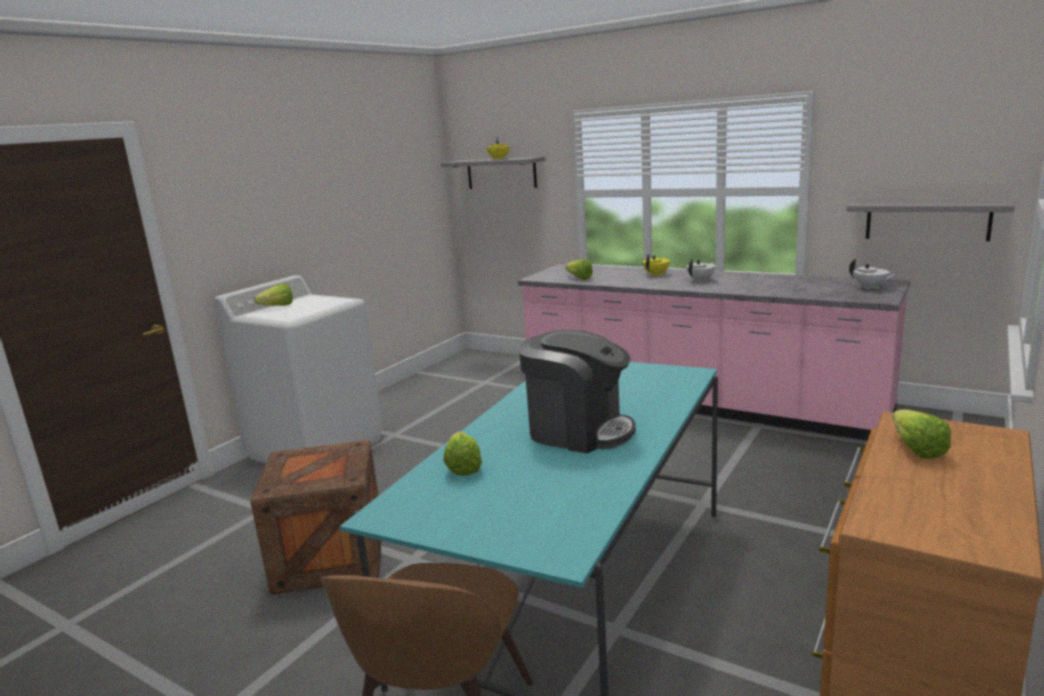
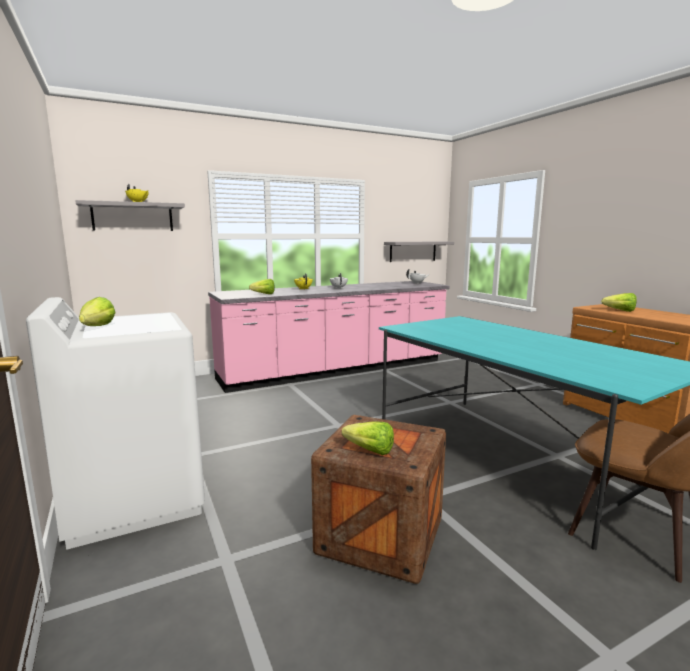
camera: 60 degrees left, 5 degrees down
lettuce [443,431,482,476] -> lettuce moved to [342,421,394,455]
coffee machine [519,330,636,453] -> none

